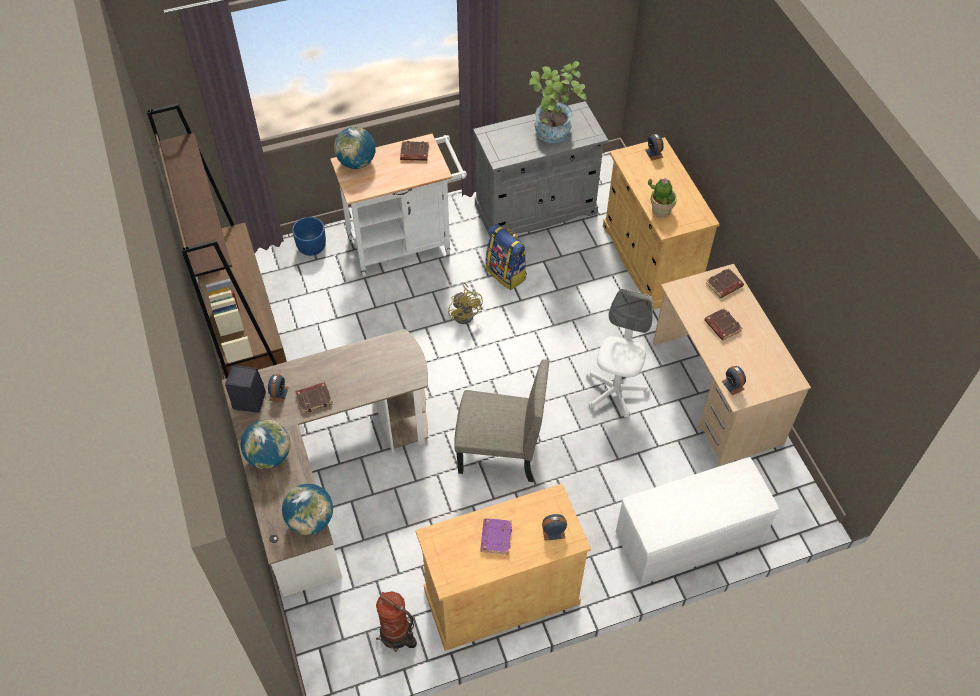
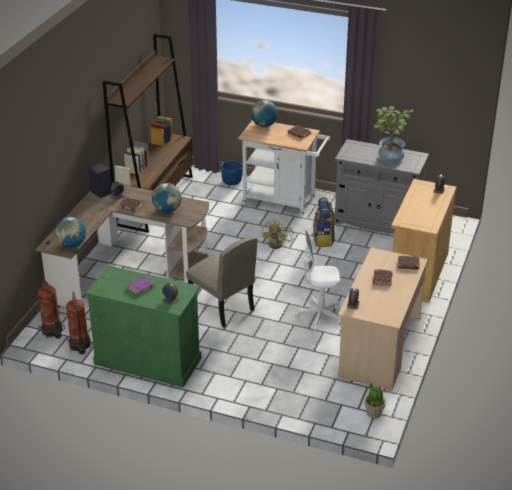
camera: 40 degrees right, 20 degrees down
globe [241,420,291,469] -> globe moved to [152,183,181,213]
beige cabinet [415,484,591,651] -> green cabinet [85,265,201,387]
white office chair [586,288,653,418] -> white office chair turned 150 degrees counterclockwise [295,230,342,331]
white bench [616,457,779,585] -> none
potted plant [648,178,677,218] -> potted plant moved to [365,383,386,418]
none -> fire extinguisher [38,279,65,339]

